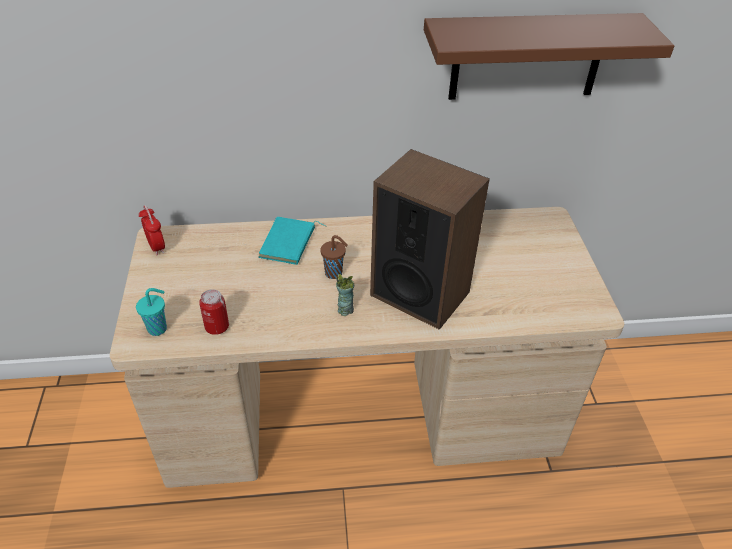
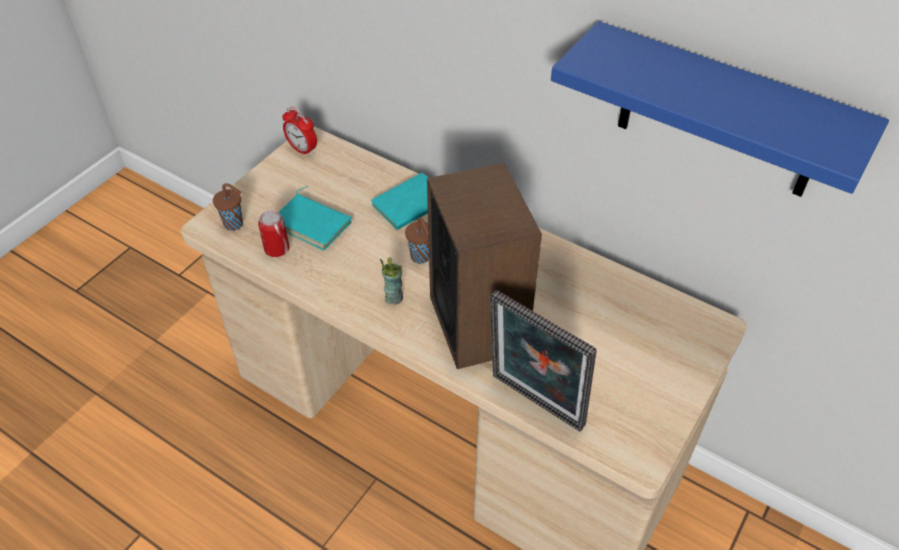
camera: 40 degrees right, 5 degrees up
turquoise cup [136,288,167,336] -> brown cup [213,183,243,231]
alarm clock [139,205,165,255] -> alarm clock turned 120 degrees clockwise [282,107,317,157]
brown shelf [424,13,674,100] -> blue shelf [551,21,889,197]
none -> turquoise book [279,186,352,250]
none -> picture frame [490,290,597,431]

